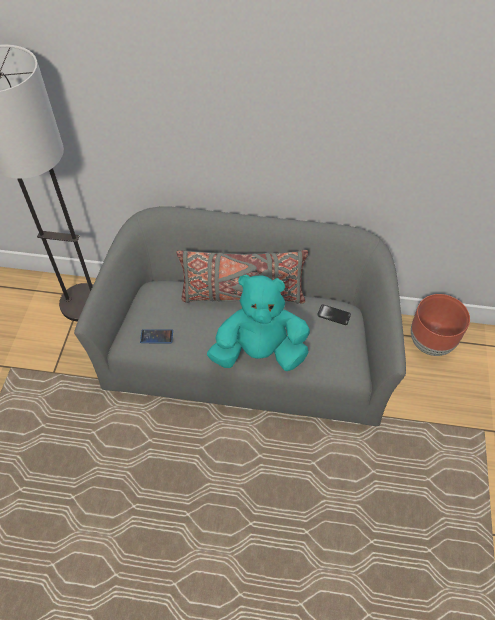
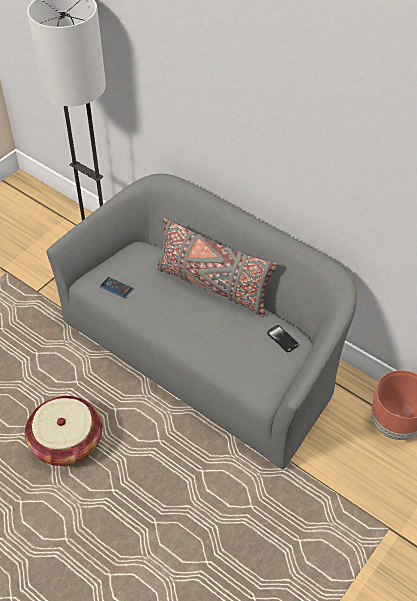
camera: 30 degrees right, 5 degrees down
turquoise plush toy [207,275,310,371] -> none
none -> basket [25,396,102,466]

